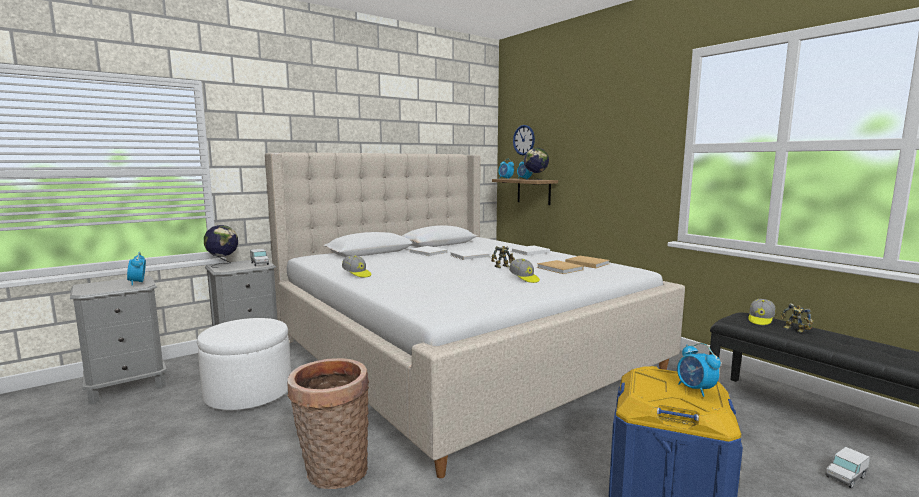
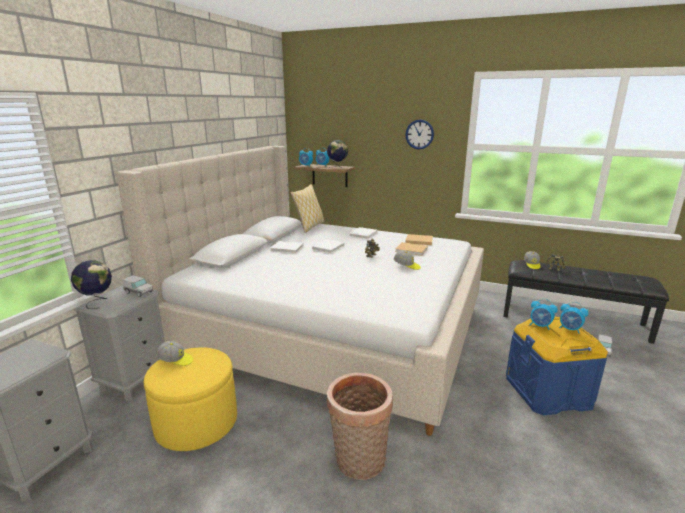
camera: 30 degrees left, 10 degrees up
alarm clock [127,252,146,285] -> alarm clock moved to [530,299,558,330]
white ottoman [197,318,291,410] -> yellow ottoman [144,348,237,451]
cap [342,255,371,278] -> cap moved to [156,341,193,366]
wall clock [513,125,535,155] -> wall clock moved to [405,119,434,149]
none -> pillow [291,184,324,233]

